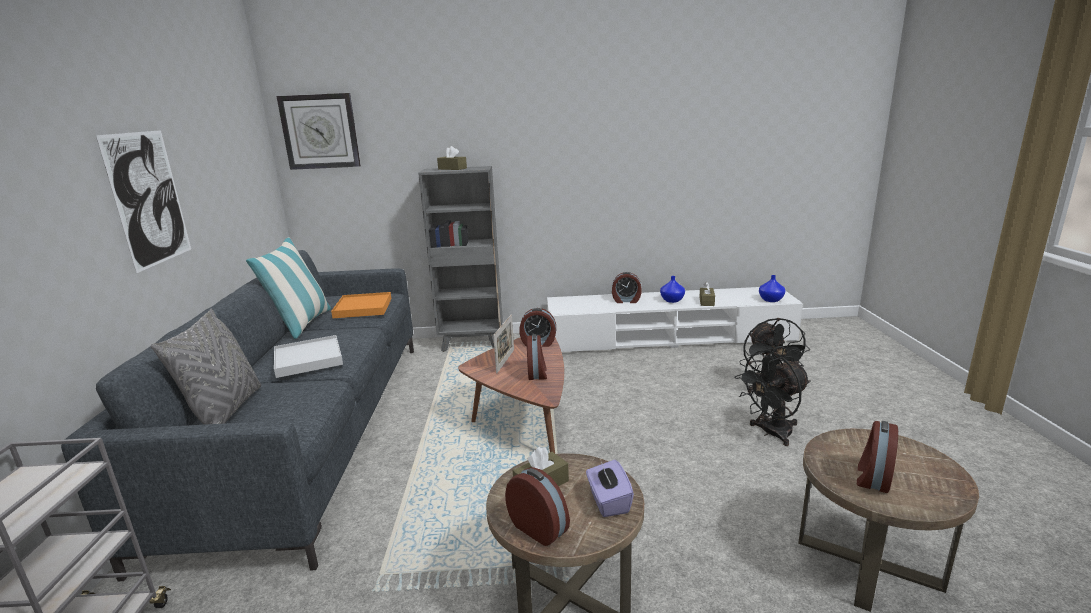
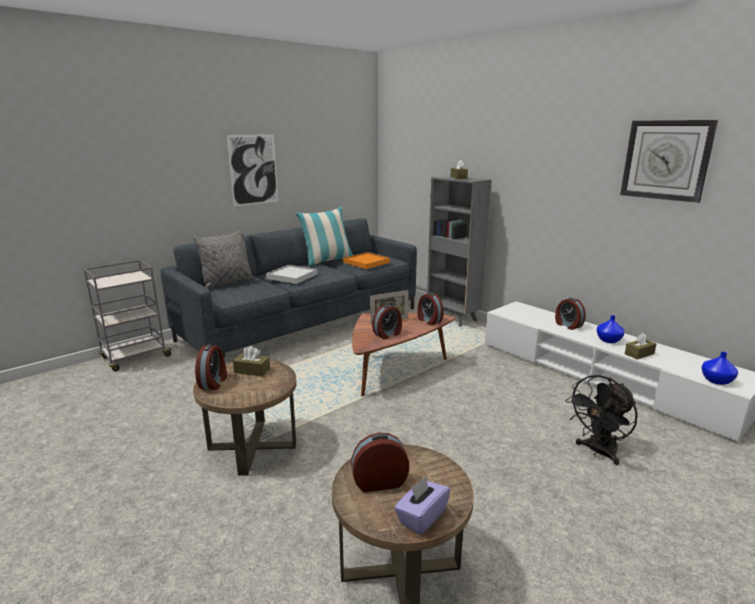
camera: 50 degrees right, 0 degrees up
wall clock [277,93,361,170] -> wall clock moved to [620,120,718,203]
purple tissue box [586,460,634,517] -> purple tissue box moved to [394,476,450,535]
black fan [734,350,811,446] -> none

